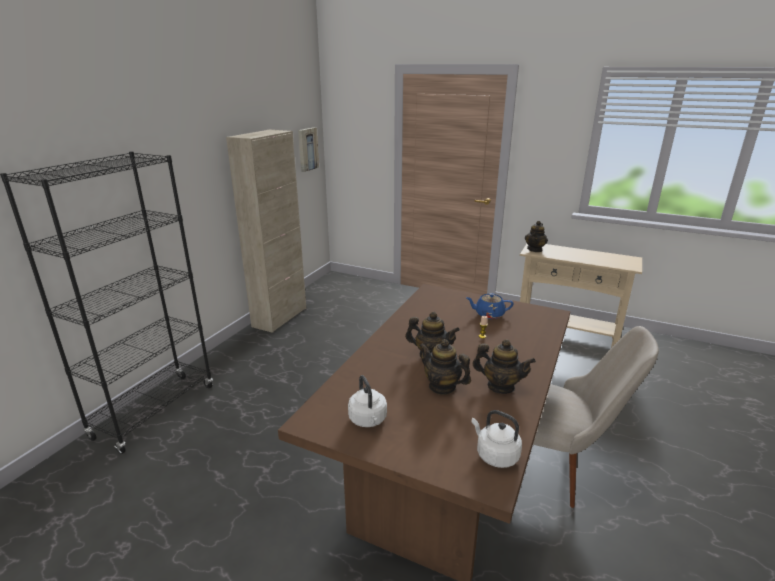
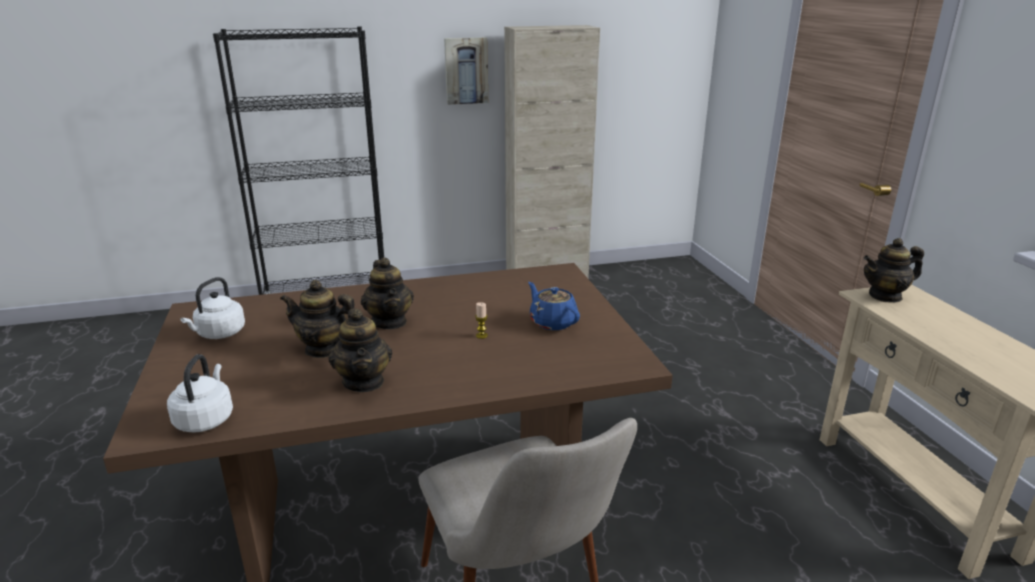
camera: 50 degrees right, 0 degrees up
picture [298,127,319,172] -> picture moved to [444,37,488,105]
teapot [419,339,471,395] -> teapot turned 75 degrees counterclockwise [280,280,355,358]

